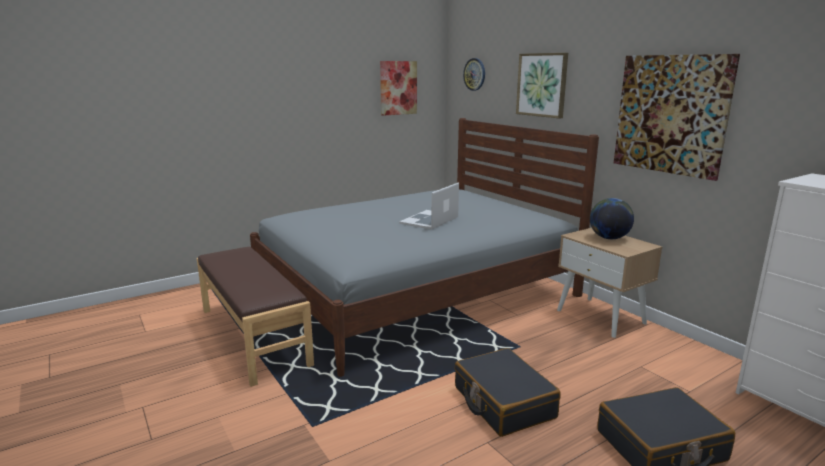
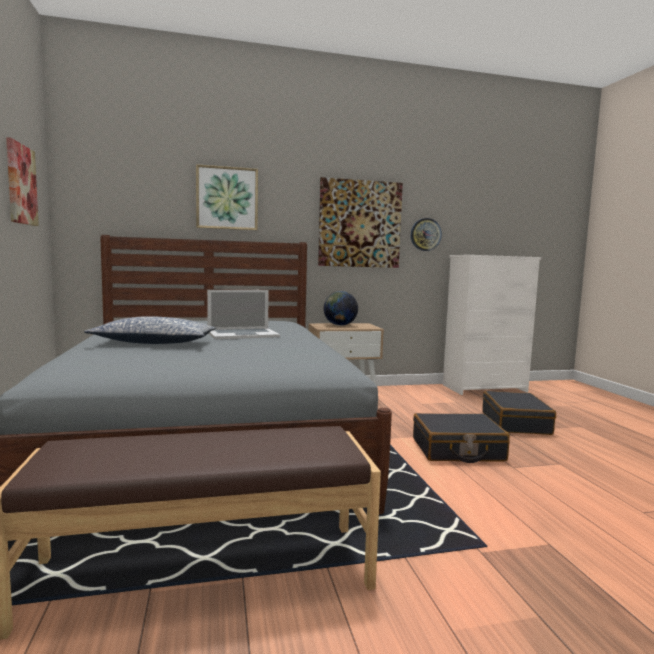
camera: 70 degrees left, 10 degrees down
laptop [399,183,459,230] -> laptop turned 75 degrees counterclockwise [207,290,280,339]
wall clock [463,58,485,91] -> wall clock moved to [411,218,442,251]
none -> pillow [84,316,216,344]

